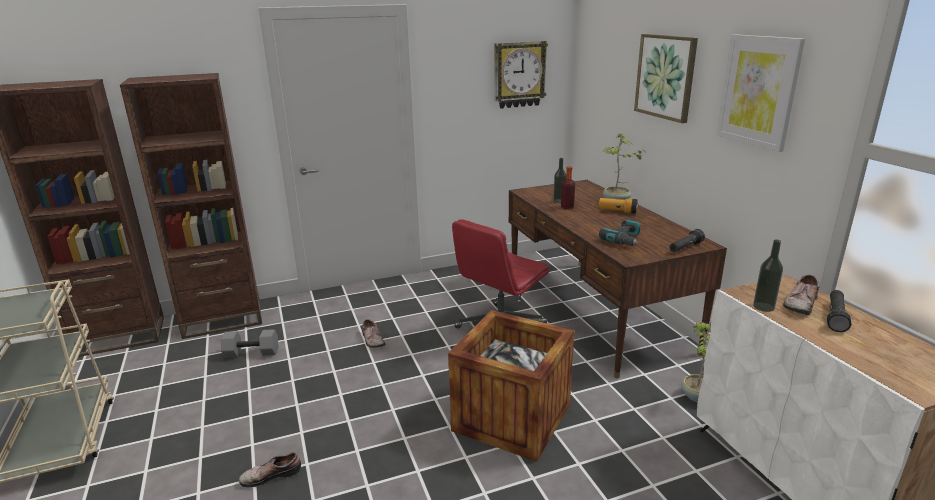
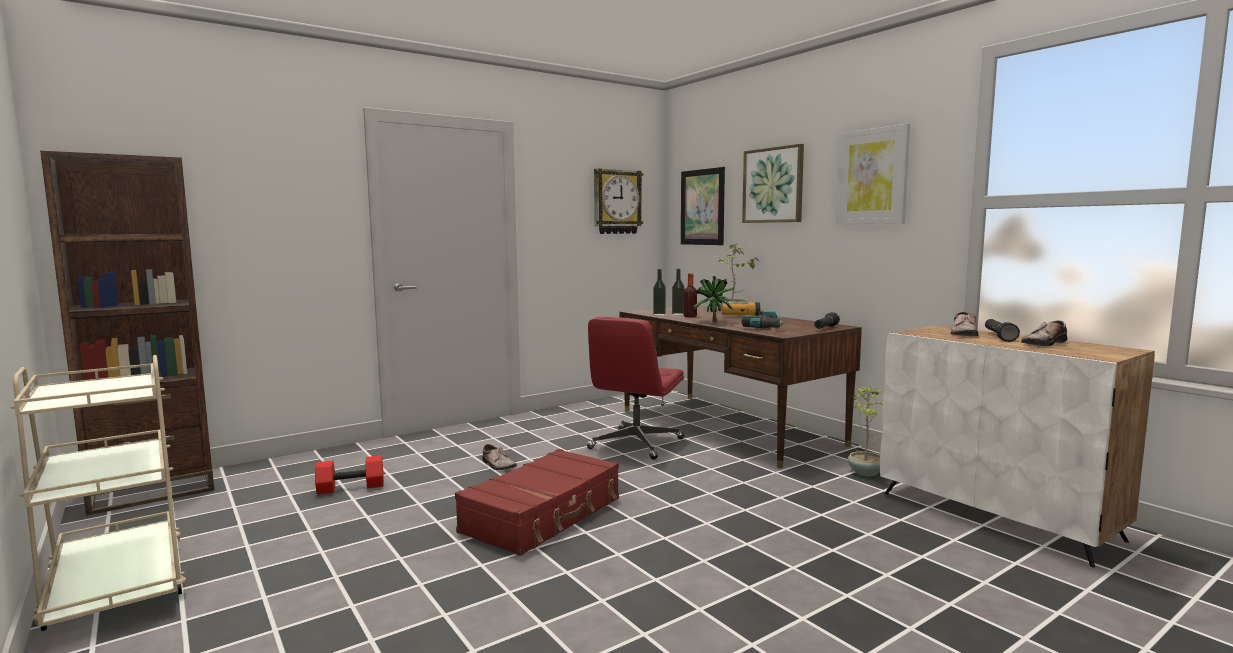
camera: 15 degrees left, 15 degrees down
brown bookcase [120,73,262,339] -> none
grey dumbbell [221,329,278,358] -> red dumbbell [315,455,384,494]
shoe [239,452,301,487] -> shoe moved to [1021,320,1068,346]
crate [448,310,575,462] -> none
bottle [753,239,783,312] -> bottle moved to [653,269,666,316]
none -> red suitcase [455,449,619,556]
none -> picture [681,167,725,245]
none -> potted plant [693,276,735,322]

